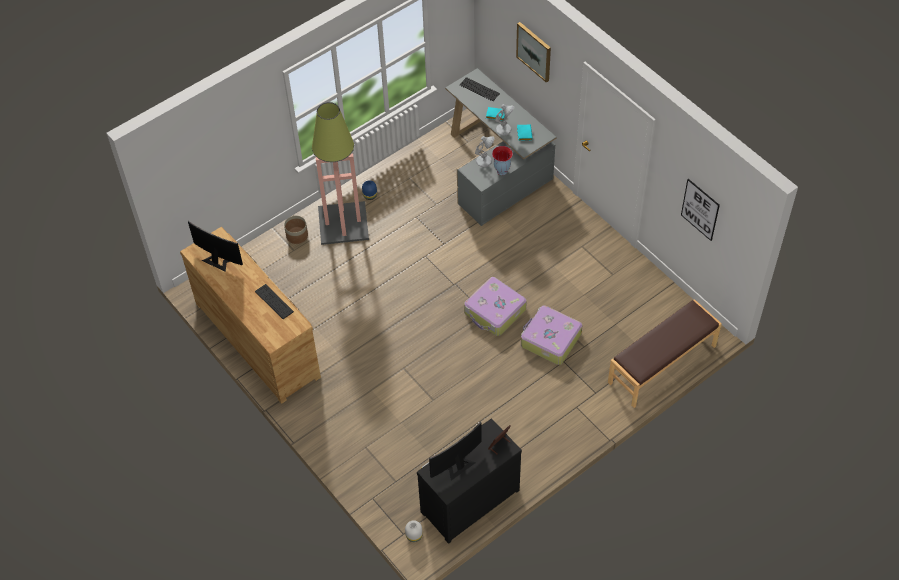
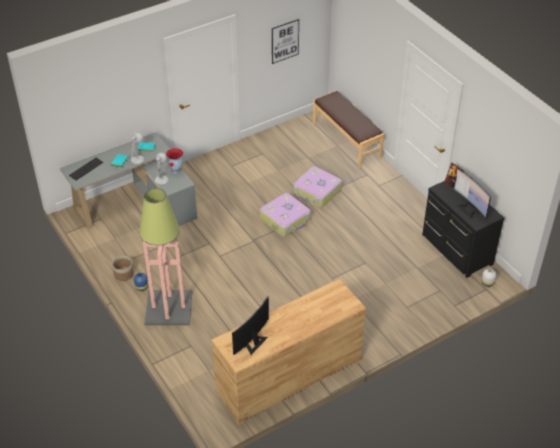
camera: 85 degrees left, 10 degrees down
keyboard [255,284,294,319] -> none
planter [284,216,308,244] -> planter moved to [112,256,134,281]
picture [516,22,551,83] -> none

